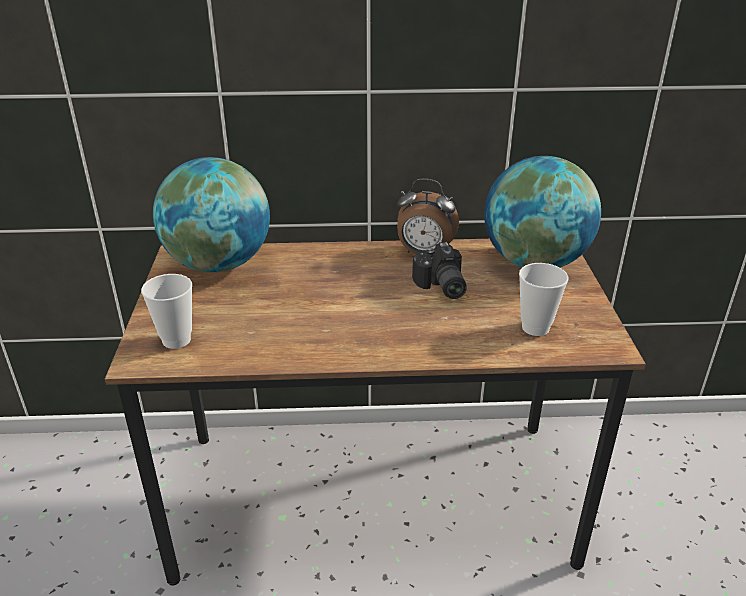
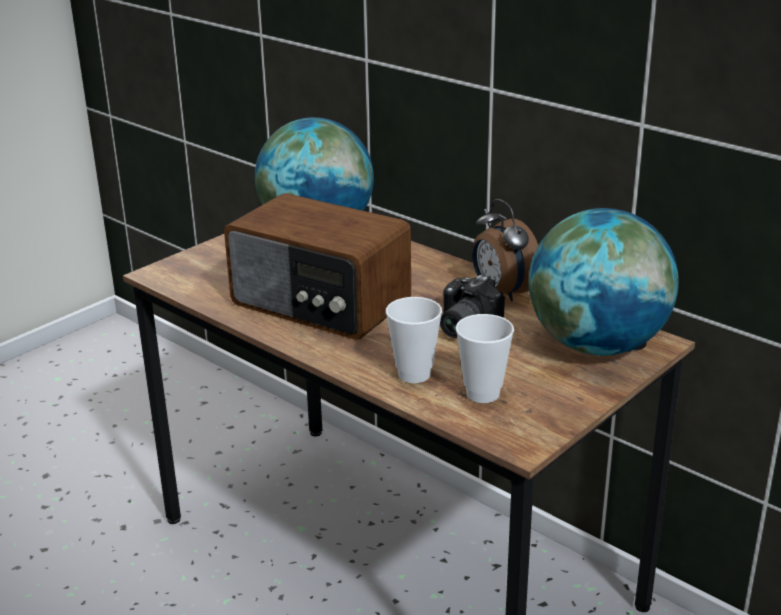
camera: 45 degrees right, 5 degrees down
cup [141,274,192,349] -> cup moved to [386,297,442,383]
none -> radio [224,193,411,340]

